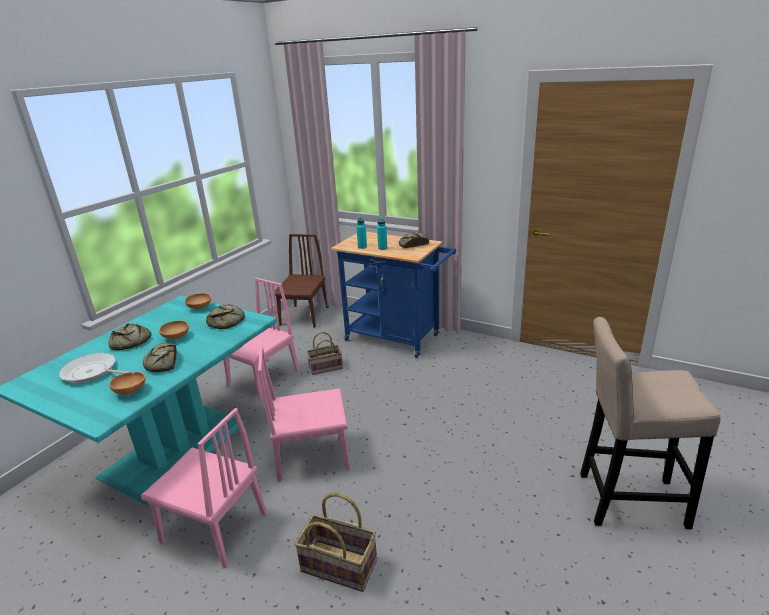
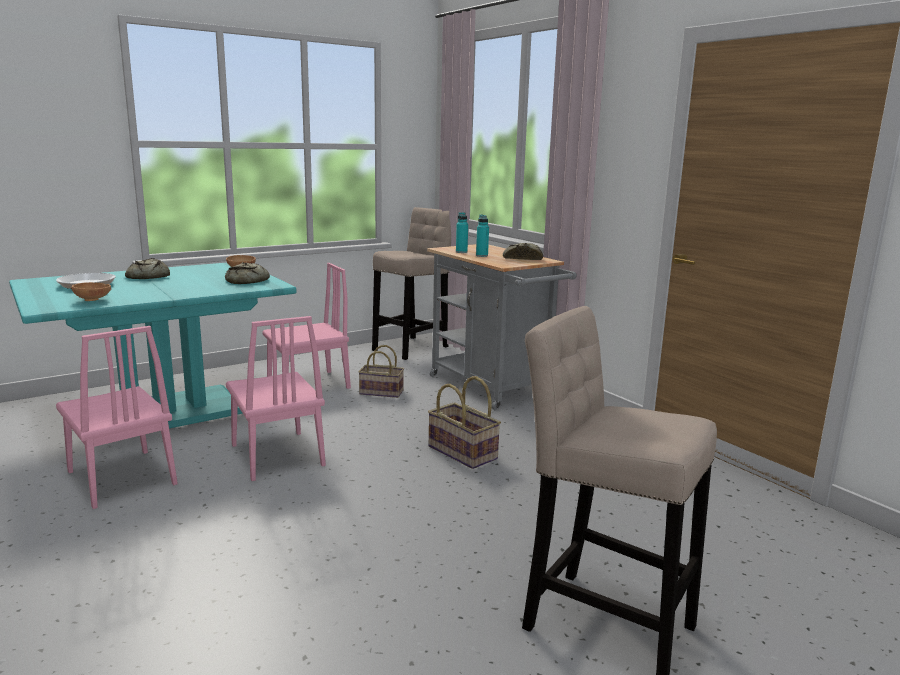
camera: 25 degrees right, 10 degrees down
bread [143,343,177,372] -> none
brown bowl [159,321,189,339] -> none
pink chair [258,346,350,482] -> pink chair turned 135 degrees counterclockwise [226,316,326,481]
brown chair [275,234,329,328] -> beige stool [372,207,451,360]
basket [294,493,377,592] -> basket moved to [428,376,501,469]
blue cart [331,232,456,358] -> grey cart [427,244,577,411]

